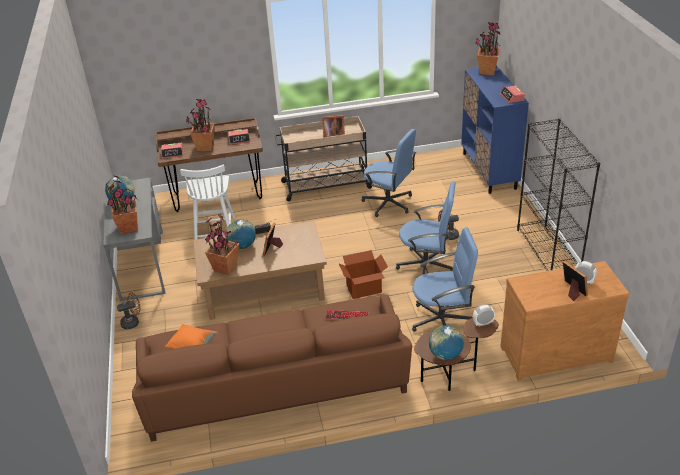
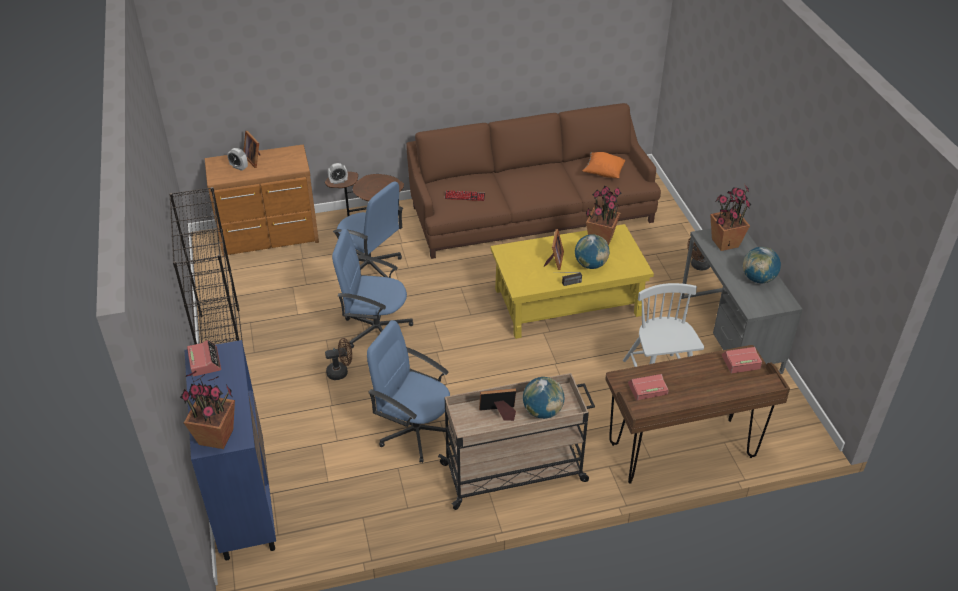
camera: 175 degrees right, 5 degrees up
potted plant [186,99,215,151] -> none
brown coffee table [193,221,327,320] -> yellow coffee table [490,224,654,339]
cardboard box [339,250,388,299] -> none
blue office chair [412,227,478,332] -> blue office chair turned 135 degrees counterclockwise [333,181,403,277]
globe [429,325,464,360] -> globe moved to [523,377,564,419]

